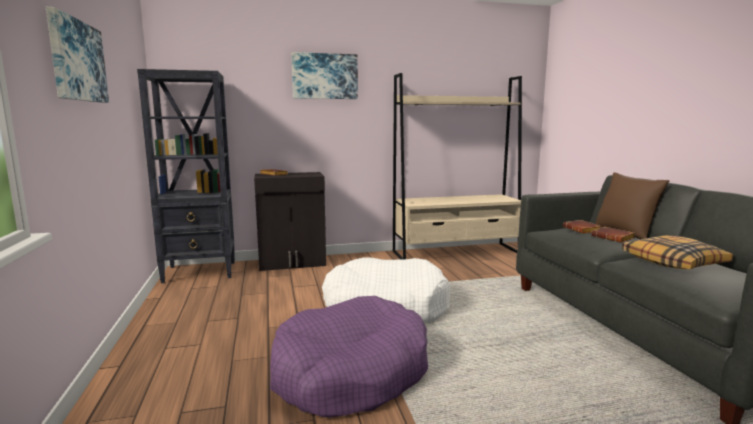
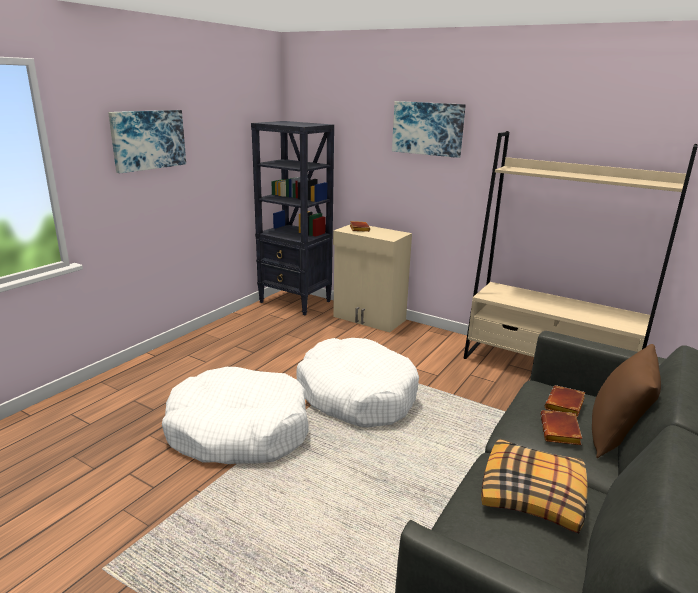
camera: 45 degrees right, 10 degrees up
black cabinet [254,172,326,271] -> beige cabinet [333,225,412,332]
purple dog bed [270,296,428,417] -> white dog bed [162,367,309,464]

